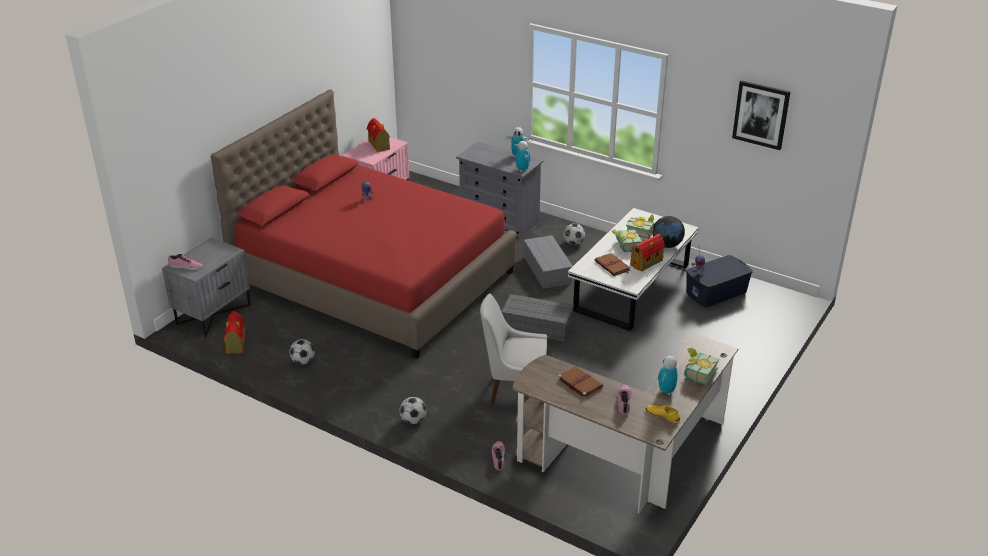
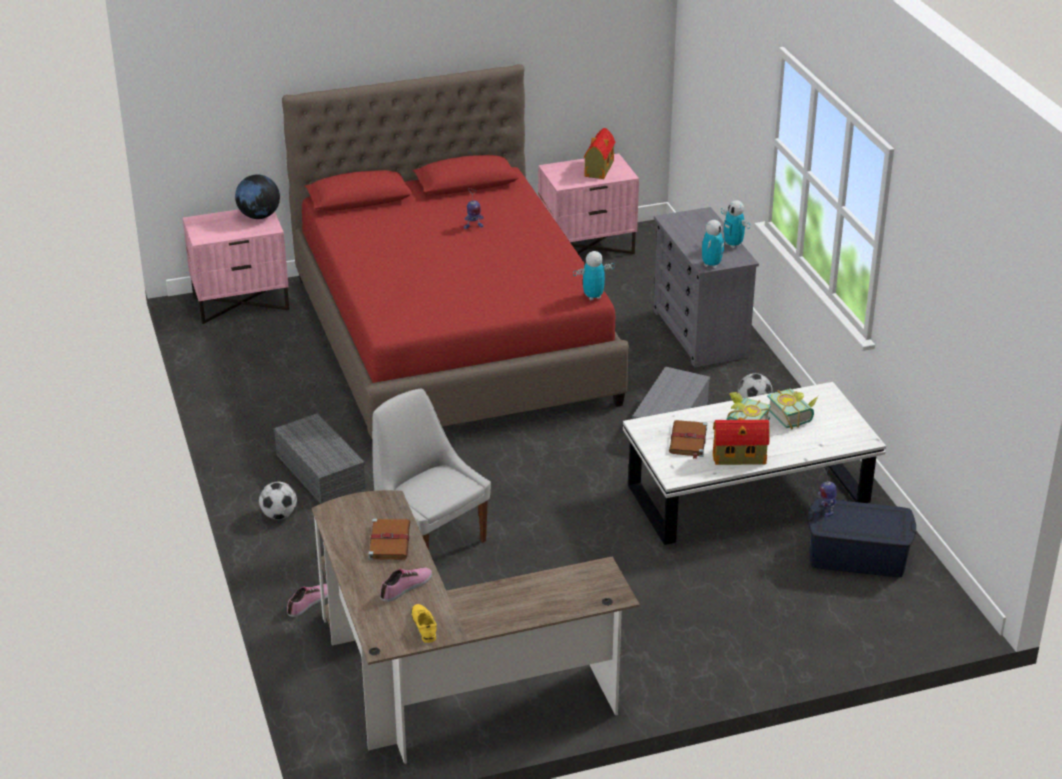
camera: 40 degrees right, 0 degrees up
grey nightstand [162,237,251,337] -> pink nightstand [183,209,289,324]
shoe [168,254,203,270] -> none
toy house [224,311,246,354] -> none
football [289,339,315,364] -> none
grey storage box [501,294,574,341] -> grey storage box moved to [273,413,365,504]
globe [653,216,685,248] -> globe moved to [235,174,280,219]
toy robot [658,356,678,395] -> toy robot moved to [573,251,615,300]
book [684,348,719,385] -> none
picture [732,80,790,150] -> none

